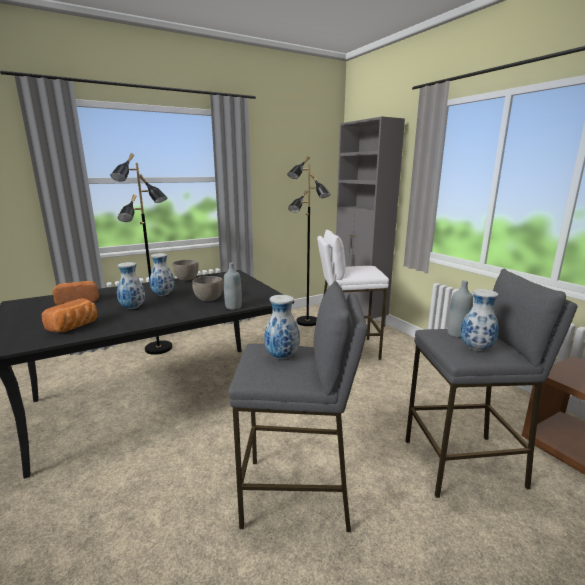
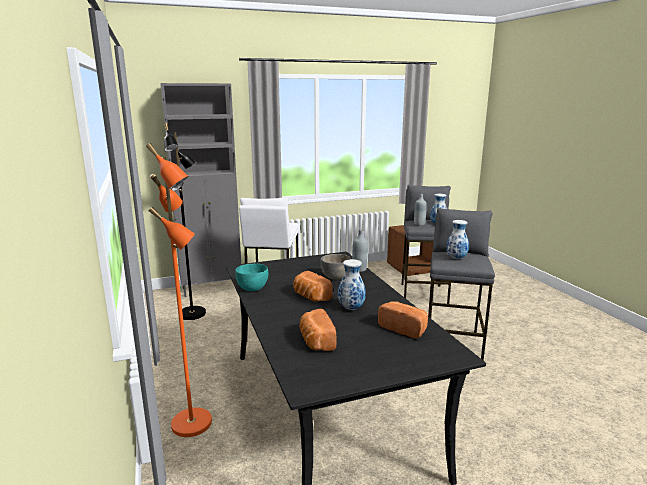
camera: 80 degrees left, 0 degrees up
black floor lamp [110,153,172,355] -> orange floor lamp [146,143,212,437]
vase [150,253,175,296] -> bread [293,271,333,302]
grey bowl [172,260,199,281] -> turquoise bowl [235,264,268,291]

